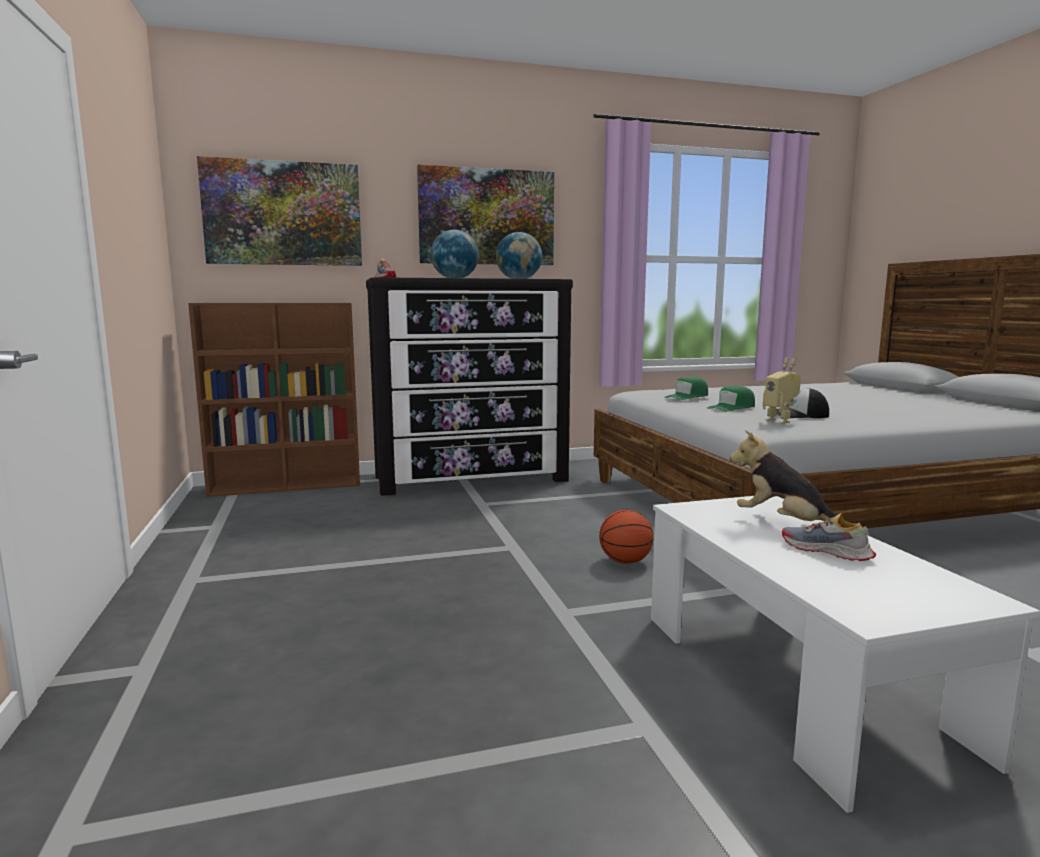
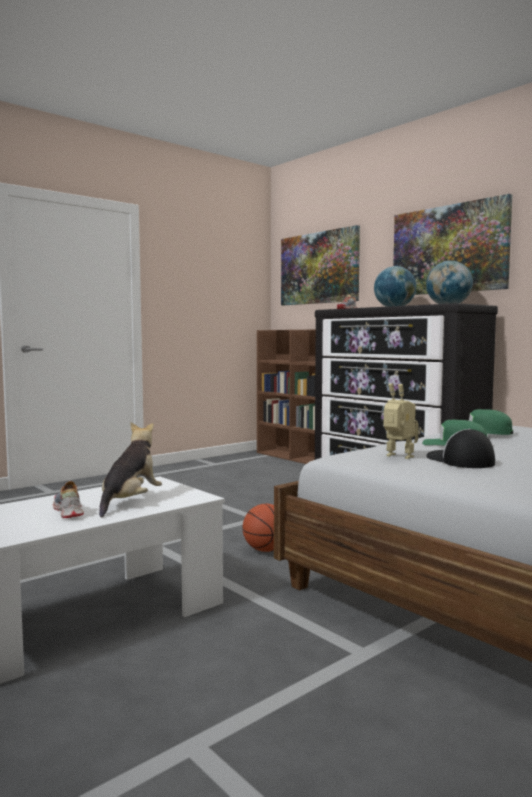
camera: 65 degrees right, 5 degrees down
toy robot [763,357,801,424] -> toy robot turned 90 degrees clockwise [384,383,419,459]
shoe [782,513,876,561] -> shoe turned 45 degrees counterclockwise [53,481,84,518]

